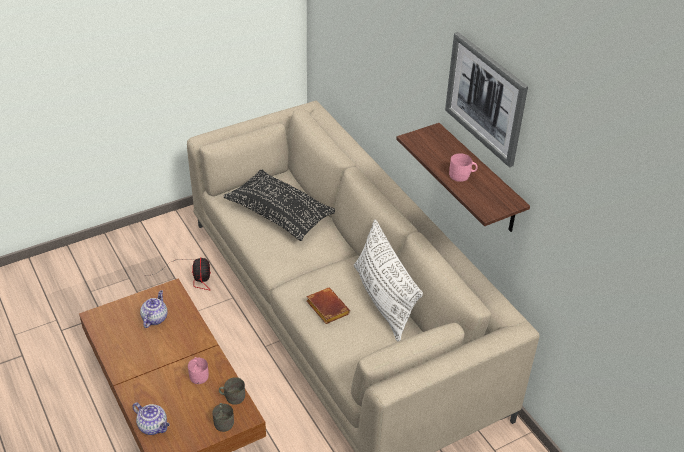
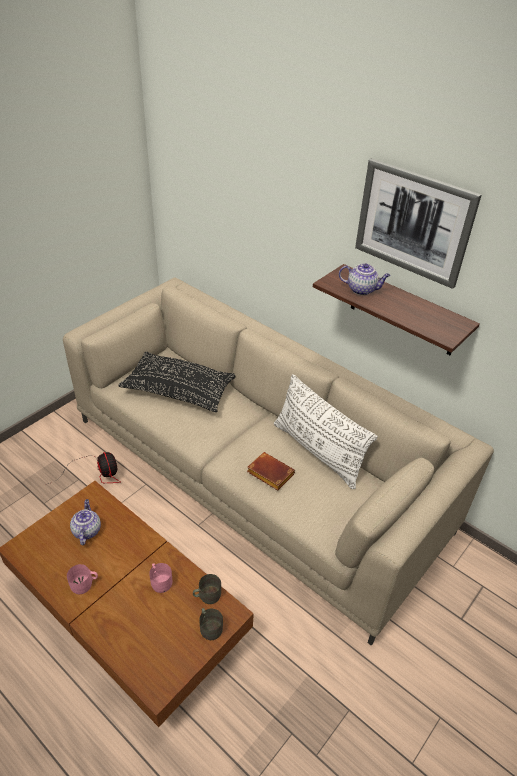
camera: 20 degrees left, 0 degrees up
teapot [132,402,170,435] -> teapot moved to [339,263,390,295]
pink mug [449,153,478,182] -> pink mug moved to [67,564,98,594]

